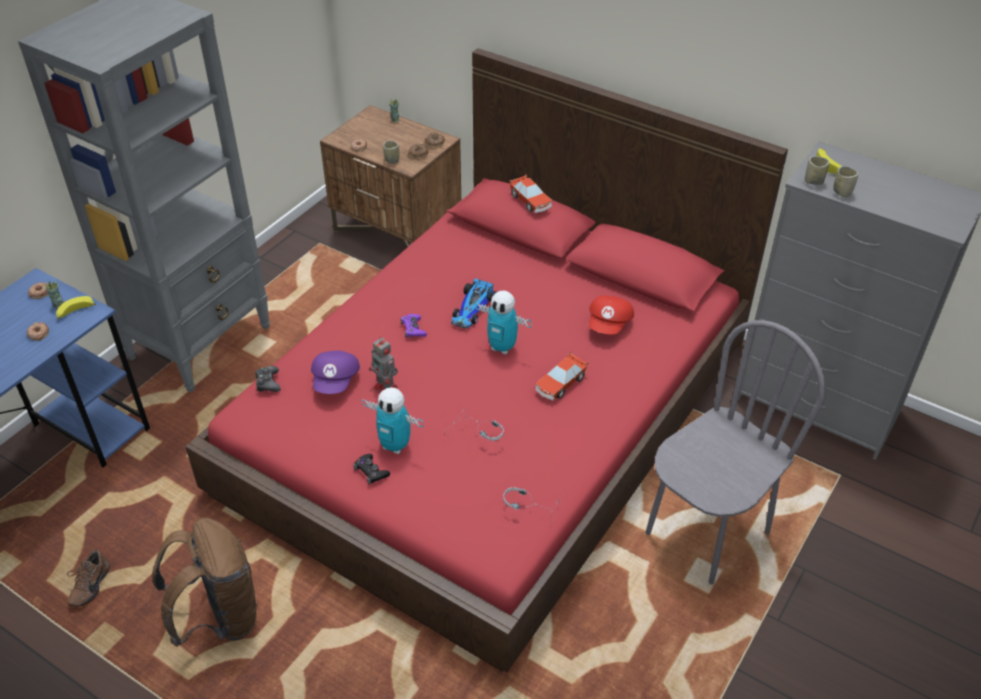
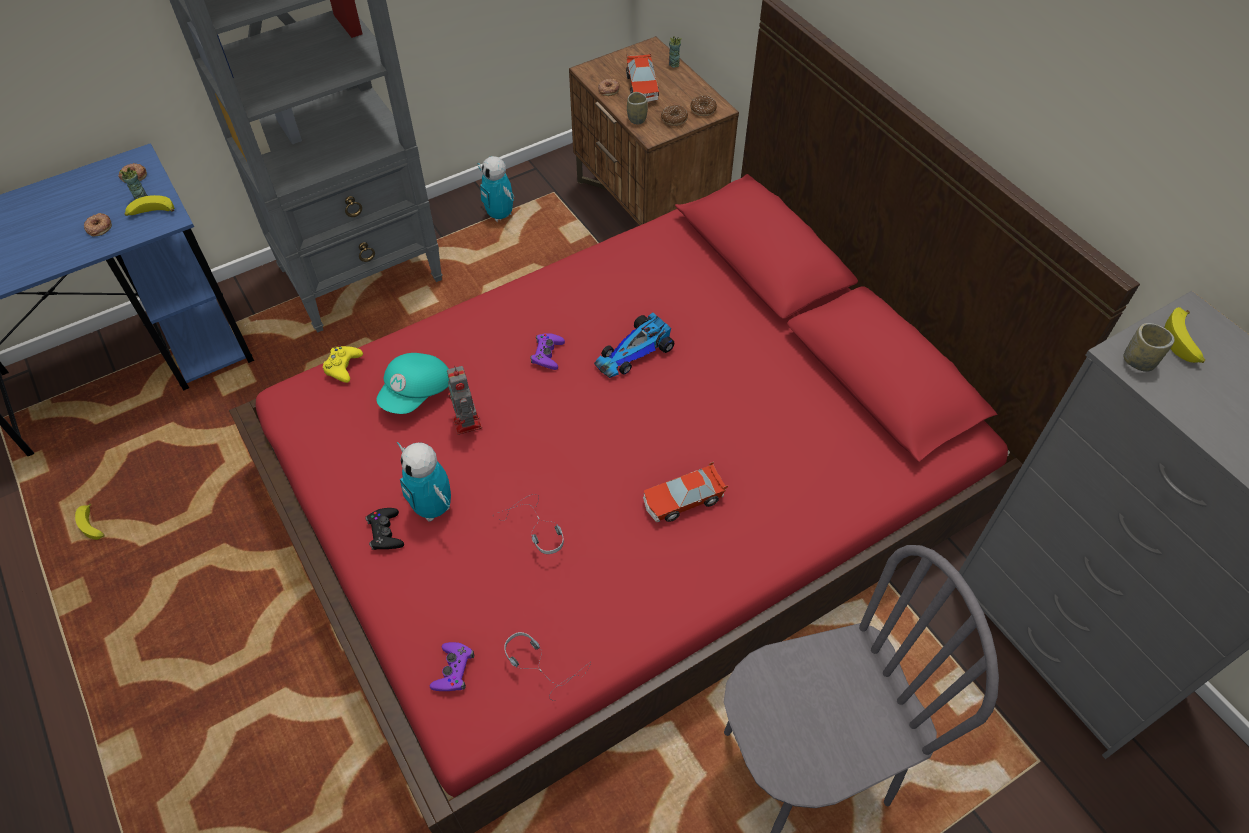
camera: 25 degrees right, 10 degrees up
brown shoe [67,550,110,607] -> banana [75,503,105,540]
brown backpack [152,518,258,647] -> none
black game controller [255,366,281,392] -> yellow game controller [323,345,363,383]
purple cap [311,351,360,394] -> turquoise cap [376,353,449,414]
toy robot [474,291,532,355] -> toy robot moved to [478,156,514,222]
toy car [509,174,552,213] -> toy car moved to [626,52,659,102]
red cap [589,296,634,334] -> none
cup [833,166,858,197] -> none
none -> purple game controller [430,642,474,691]

